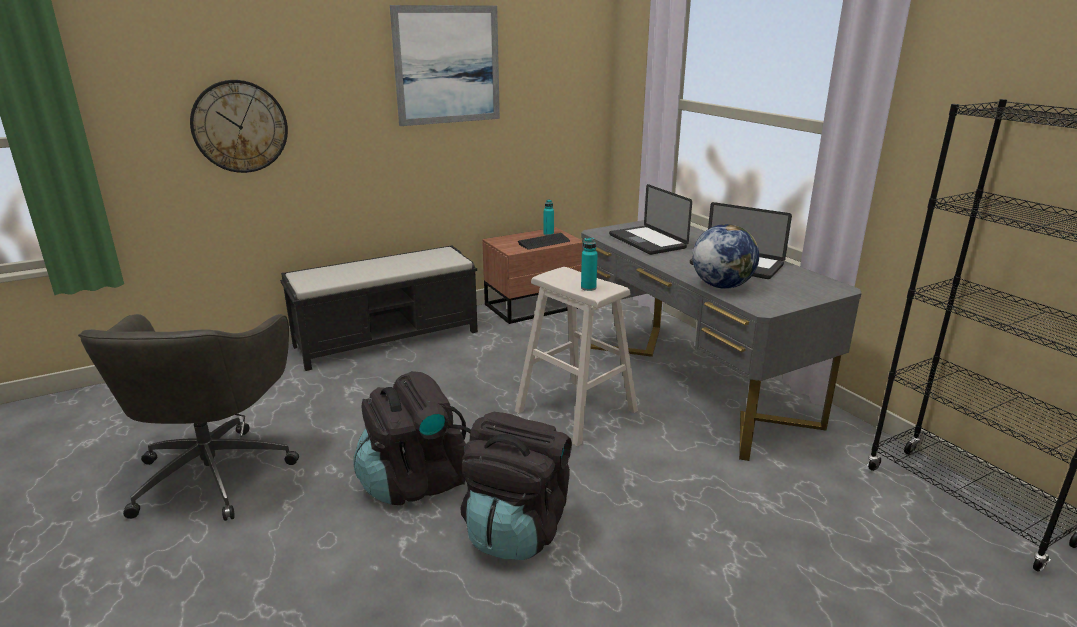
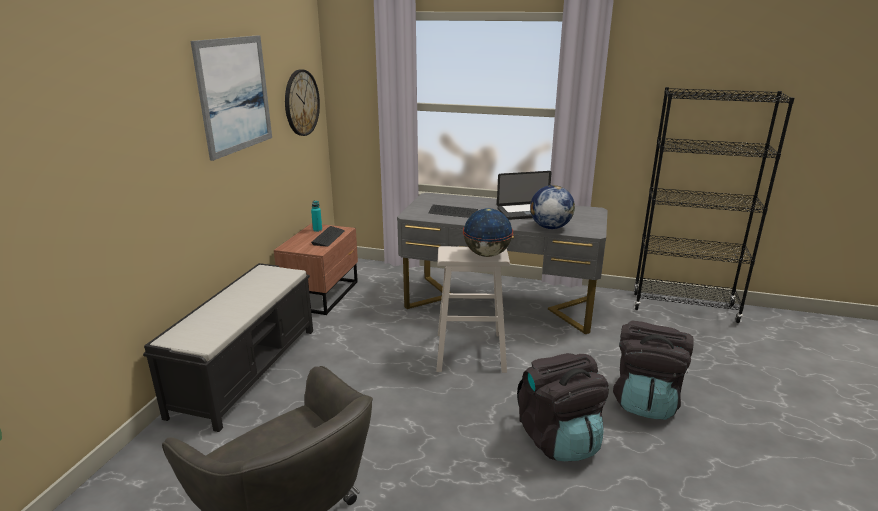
camera: 45 degrees left, 0 degrees up
wall clock [190,80,288,173] -> wall clock moved to [285,69,320,136]
black backpack [353,371,471,505] -> black backpack moved to [613,321,694,420]
turquoise bottle [581,238,598,291] -> globe [463,208,513,257]
laptop [609,184,692,255] -> keyboard [428,205,478,218]

